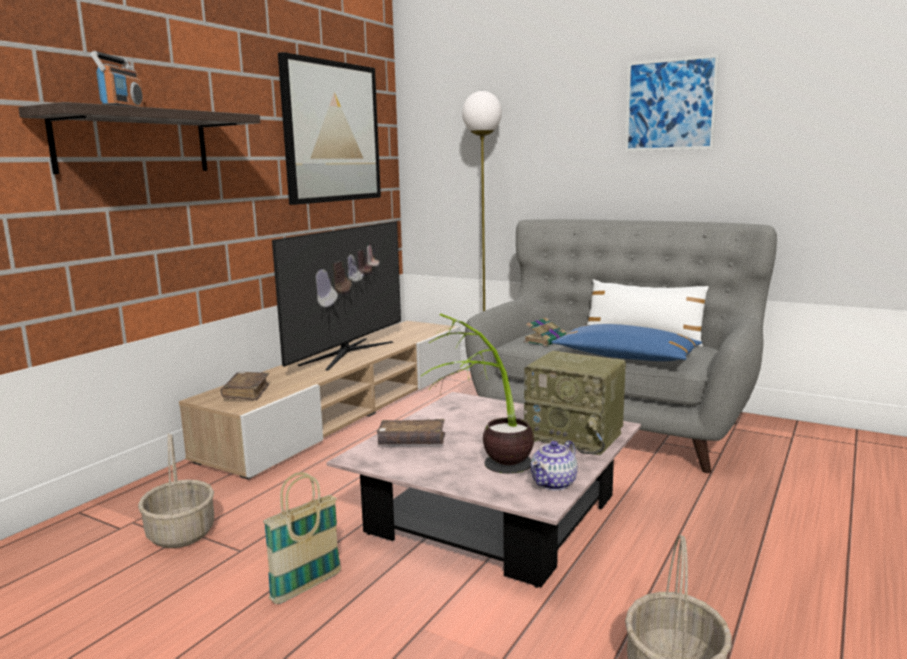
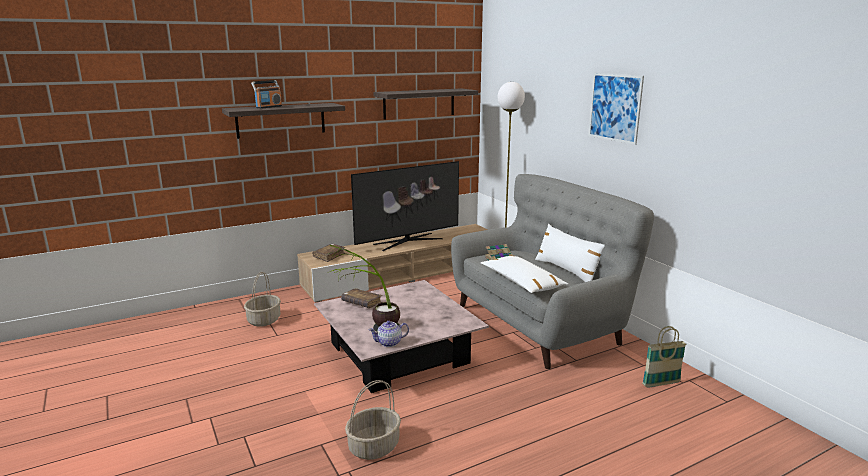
camera: 30 degrees right, 5 degrees up
basket [263,472,341,604] -> basket moved to [642,326,686,387]
picture [278,52,381,205] -> shelf [373,88,478,119]
radio [524,351,626,455] -> none
blue pillow [552,324,702,361] -> white pillow [481,256,568,293]

